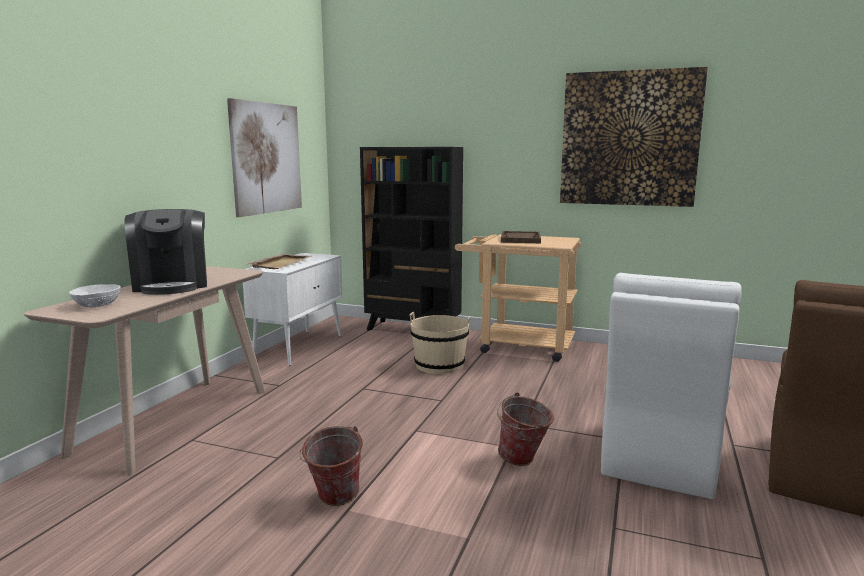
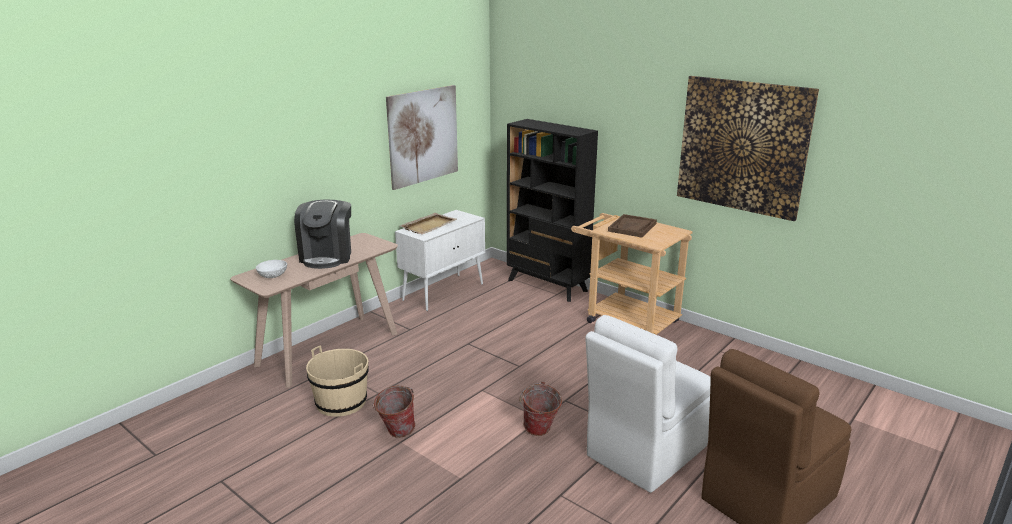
camera: 20 degrees right, 10 degrees up
beige bucket [410,312,470,374] -> beige bucket moved to [306,345,369,417]

